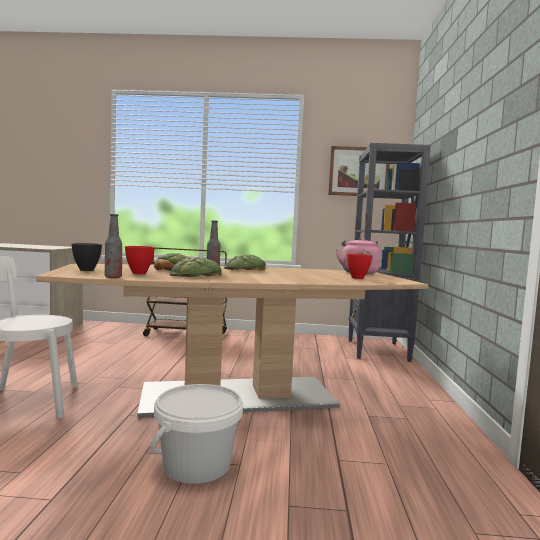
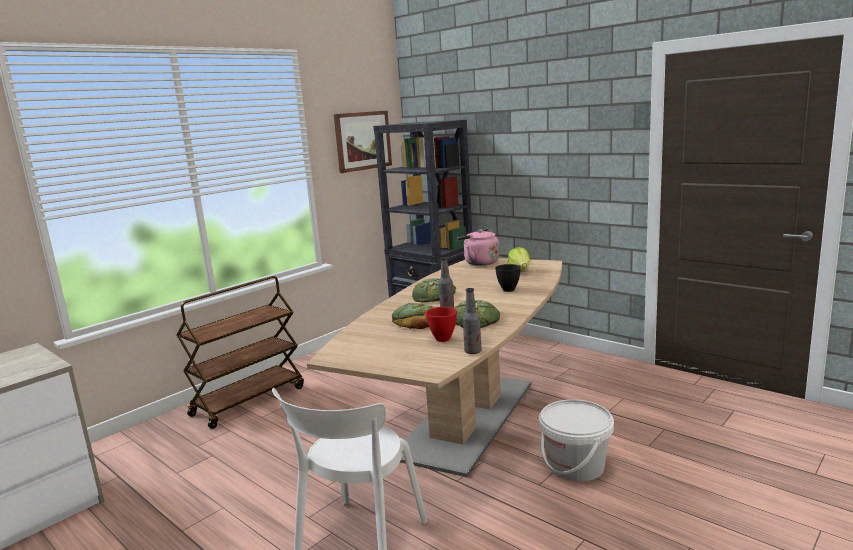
camera: 50 degrees left, 10 degrees up
black bowl [71,243,102,271] -> black bowl moved to [495,264,521,292]
red bowl [346,254,372,279] -> lettuce [508,247,530,272]

